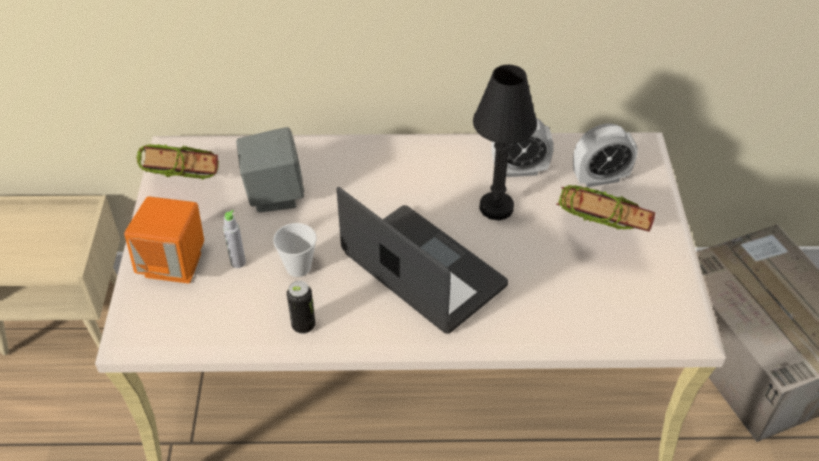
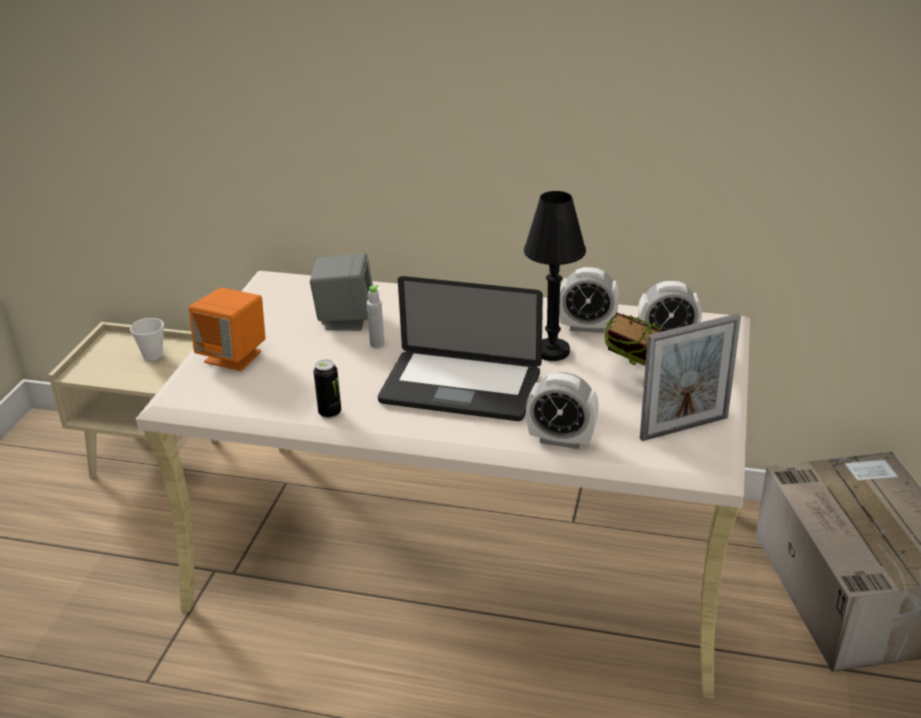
camera: 15 degrees right, 15 degrees down
book [136,144,220,180] -> none
grey bottle [223,210,246,268] -> grey bottle moved to [367,285,385,348]
cup [273,223,317,277] -> cup moved to [130,318,164,361]
laptop [337,187,508,334] -> laptop turned 135 degrees clockwise [378,276,543,421]
none -> alarm clock [526,372,599,449]
none -> picture frame [640,314,741,441]

